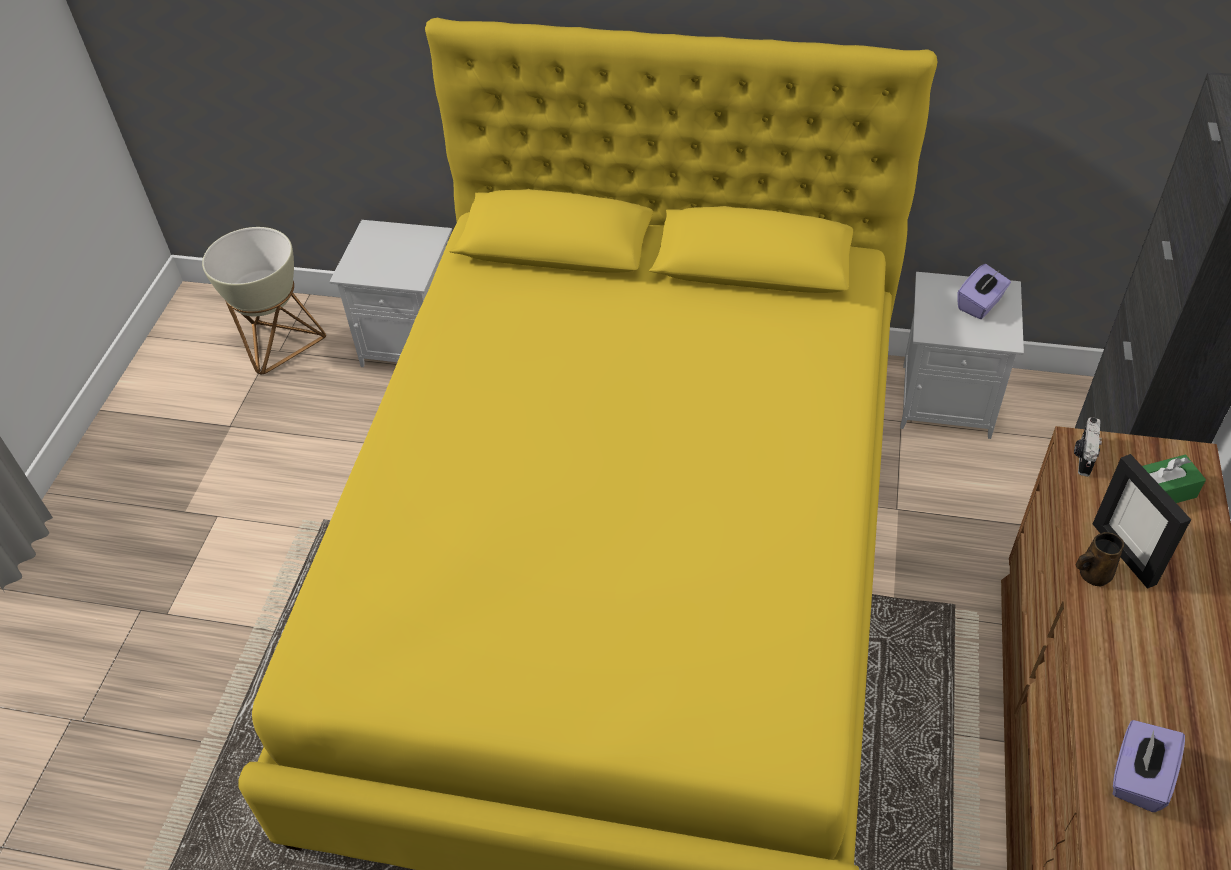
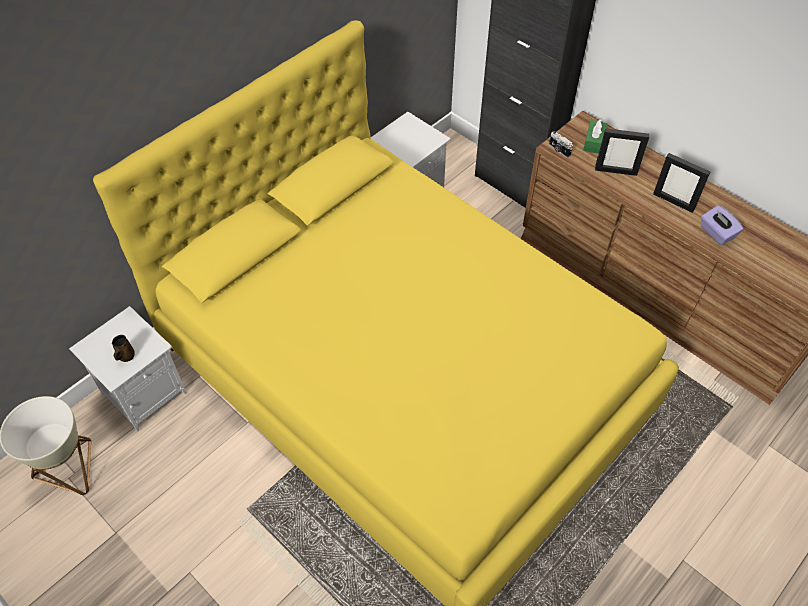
camera: 60 degrees left, 5 degrees up
purple tissue box [957,264,1011,319] -> none
brown mug [1076,532,1124,586] -> brown mug moved to [112,335,135,362]
none -> picture frame [653,153,711,213]

